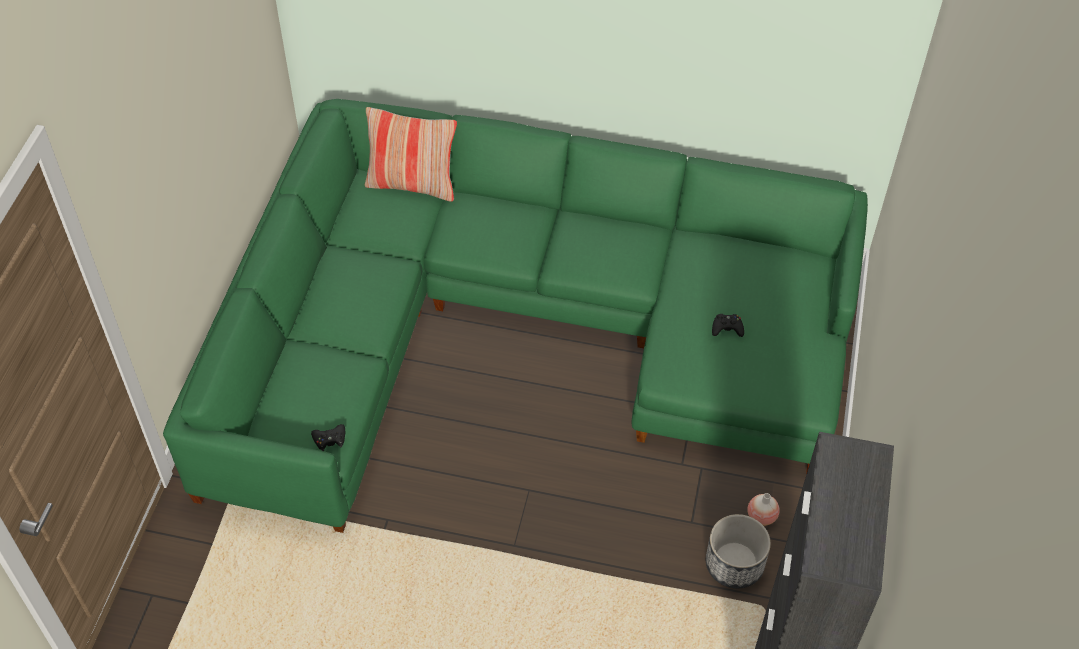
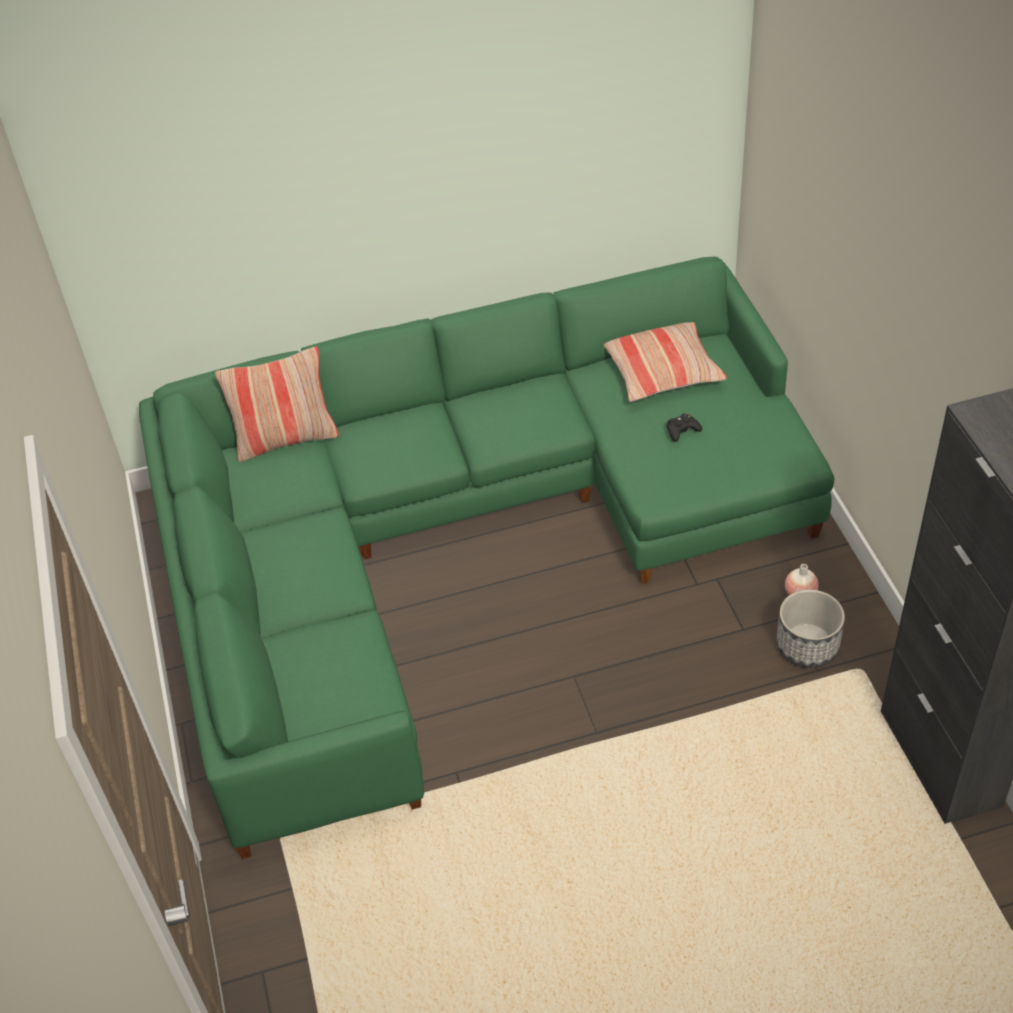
camera: 25 degrees left, 5 degrees down
black game controller [311,424,345,451] -> none
none -> pillow [604,322,727,402]

